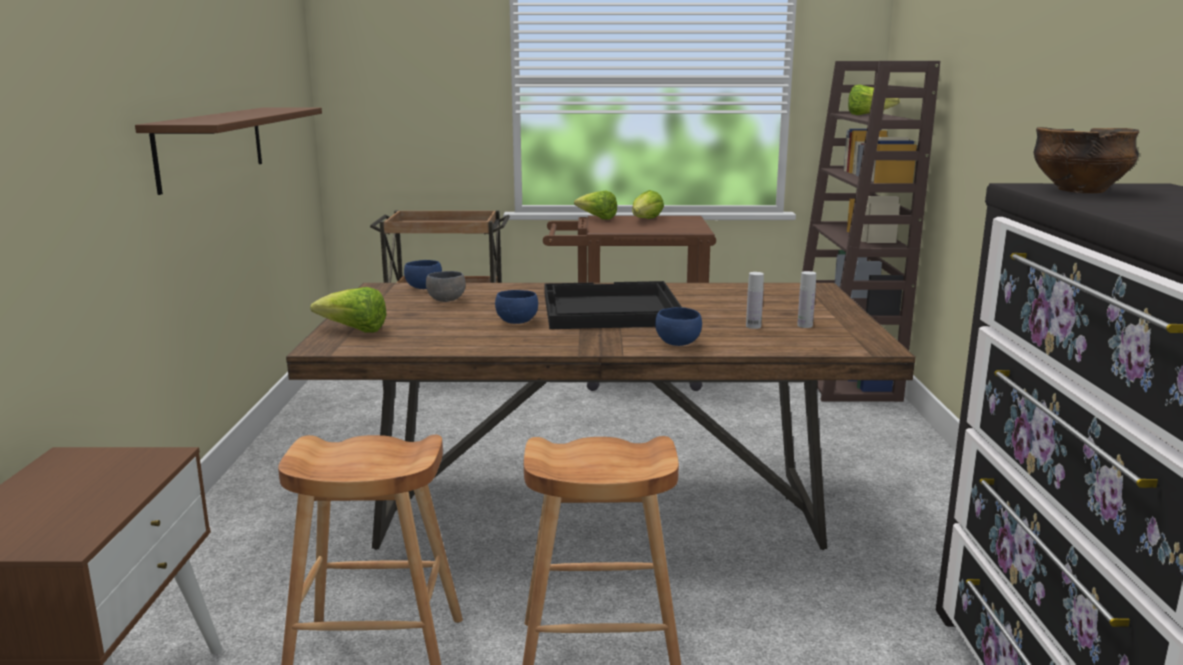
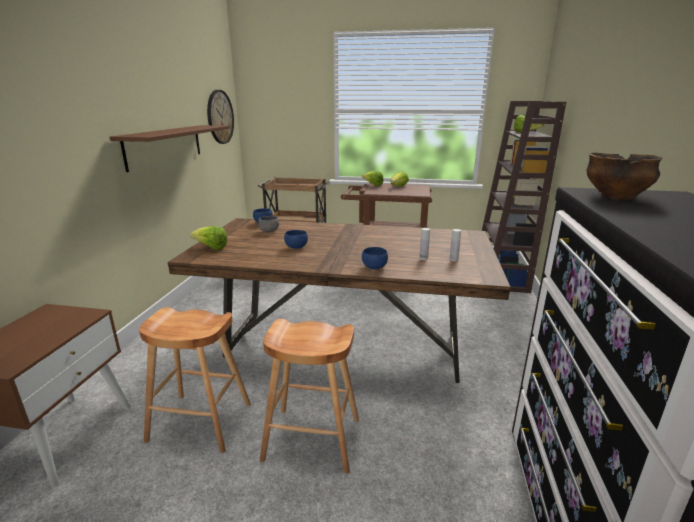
camera: 10 degrees right, 5 degrees up
black tray [544,281,682,329] -> none
none -> wall clock [207,90,234,144]

